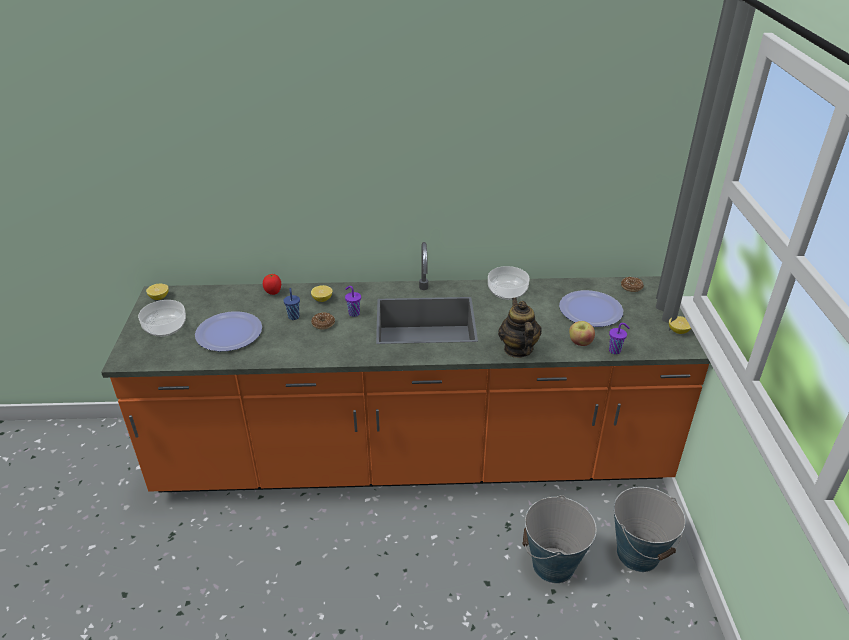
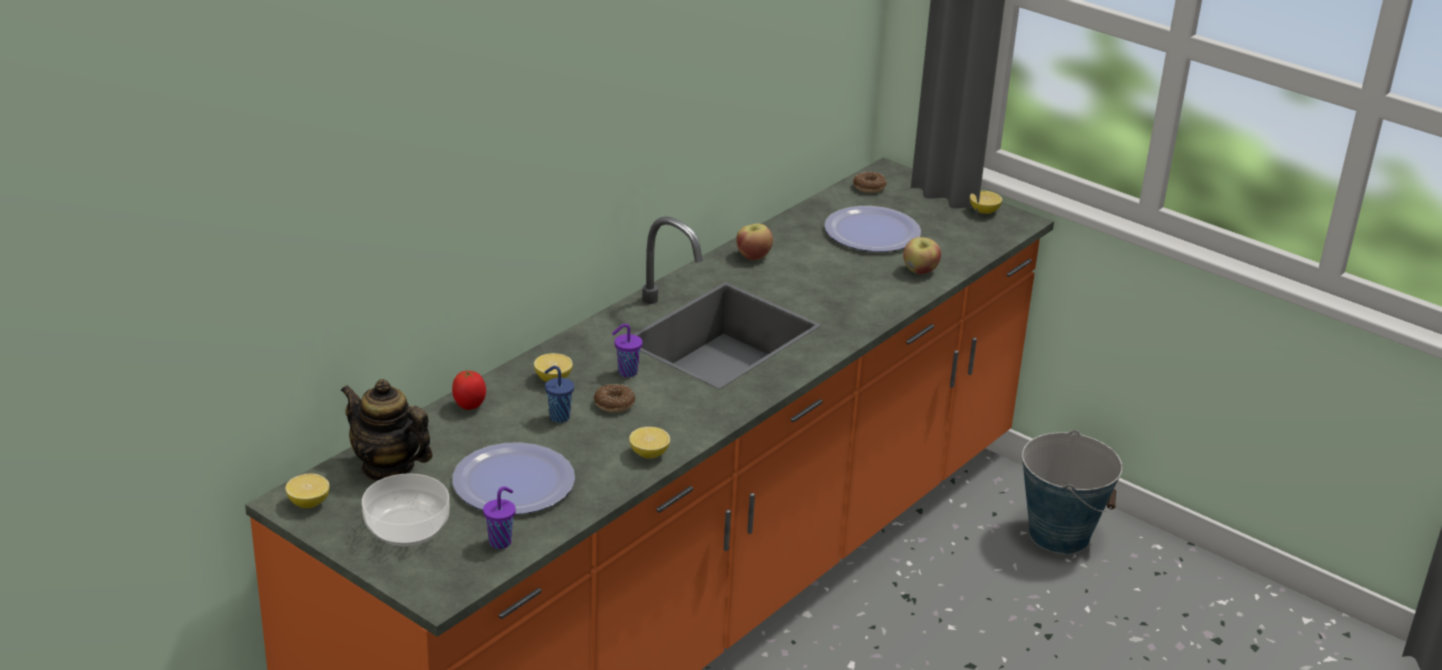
camera: 50 degrees left, 5 degrees down
bowl [488,266,530,300] -> apple [736,223,773,260]
teapot [498,298,542,358] -> teapot moved to [341,379,433,481]
bucket [522,495,597,583] -> none
purple cup [609,323,630,354] -> purple cup moved to [483,486,516,549]
none -> lemon [629,427,670,459]

